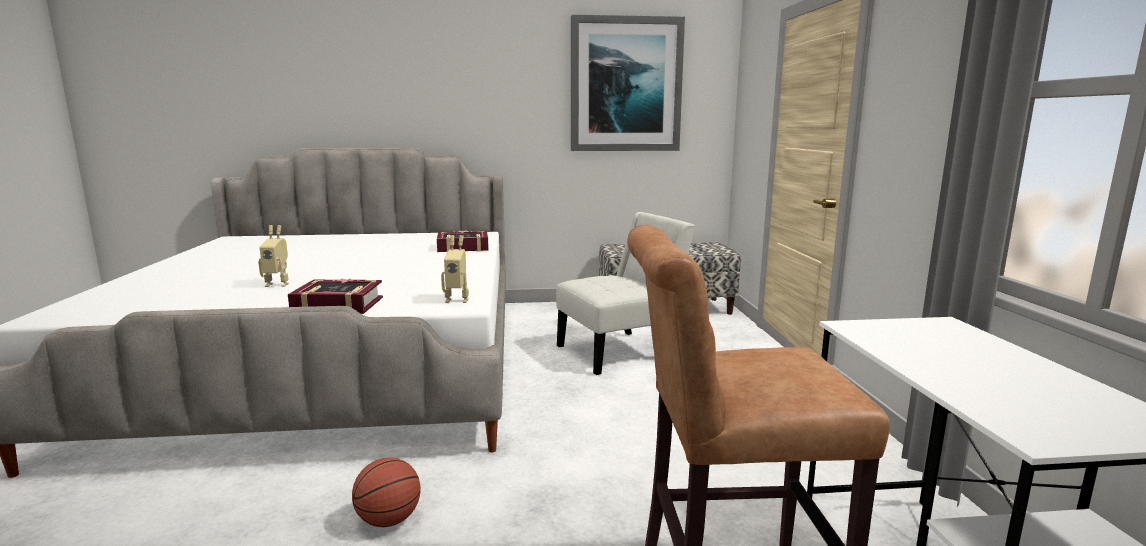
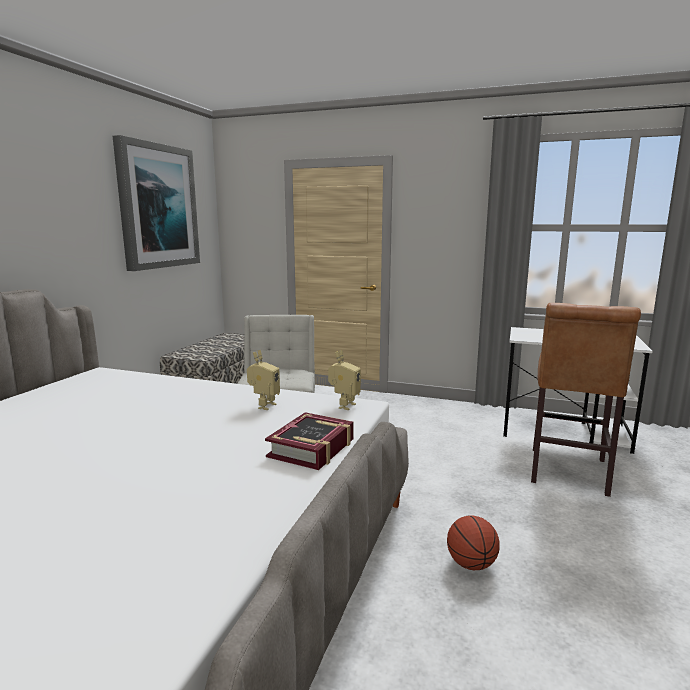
camera: 65 degrees left, 0 degrees up
toy robot [258,225,289,287] -> toy robot moved to [247,350,280,410]
book [437,230,489,252] -> none

